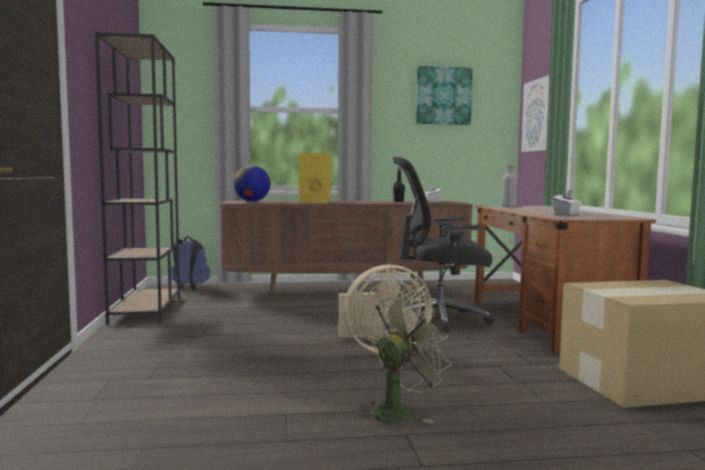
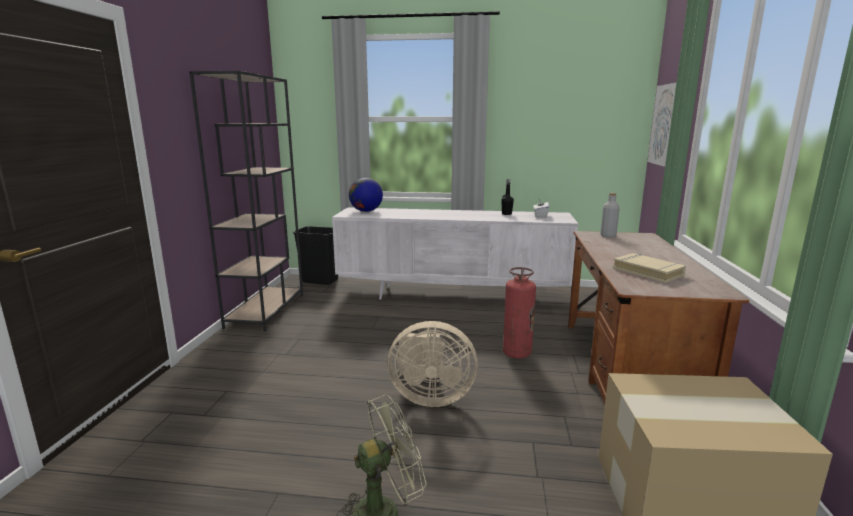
camera: 15 degrees right, 10 degrees up
blue backpack [171,236,210,289] -> black trash can [293,226,338,285]
brown cabinet [221,201,473,296] -> white cabinet [332,207,578,300]
yellow speaker [299,153,331,203] -> none
office chair [393,156,494,333] -> fire extinguisher [503,267,536,359]
picture [416,66,472,125] -> none
white tissue box [552,190,582,215] -> beige book [613,253,686,283]

